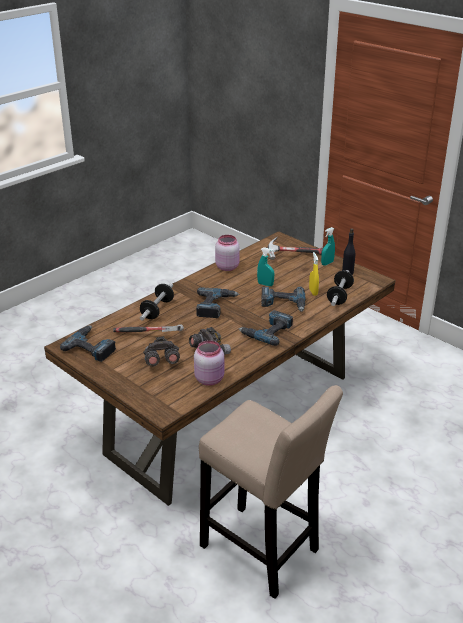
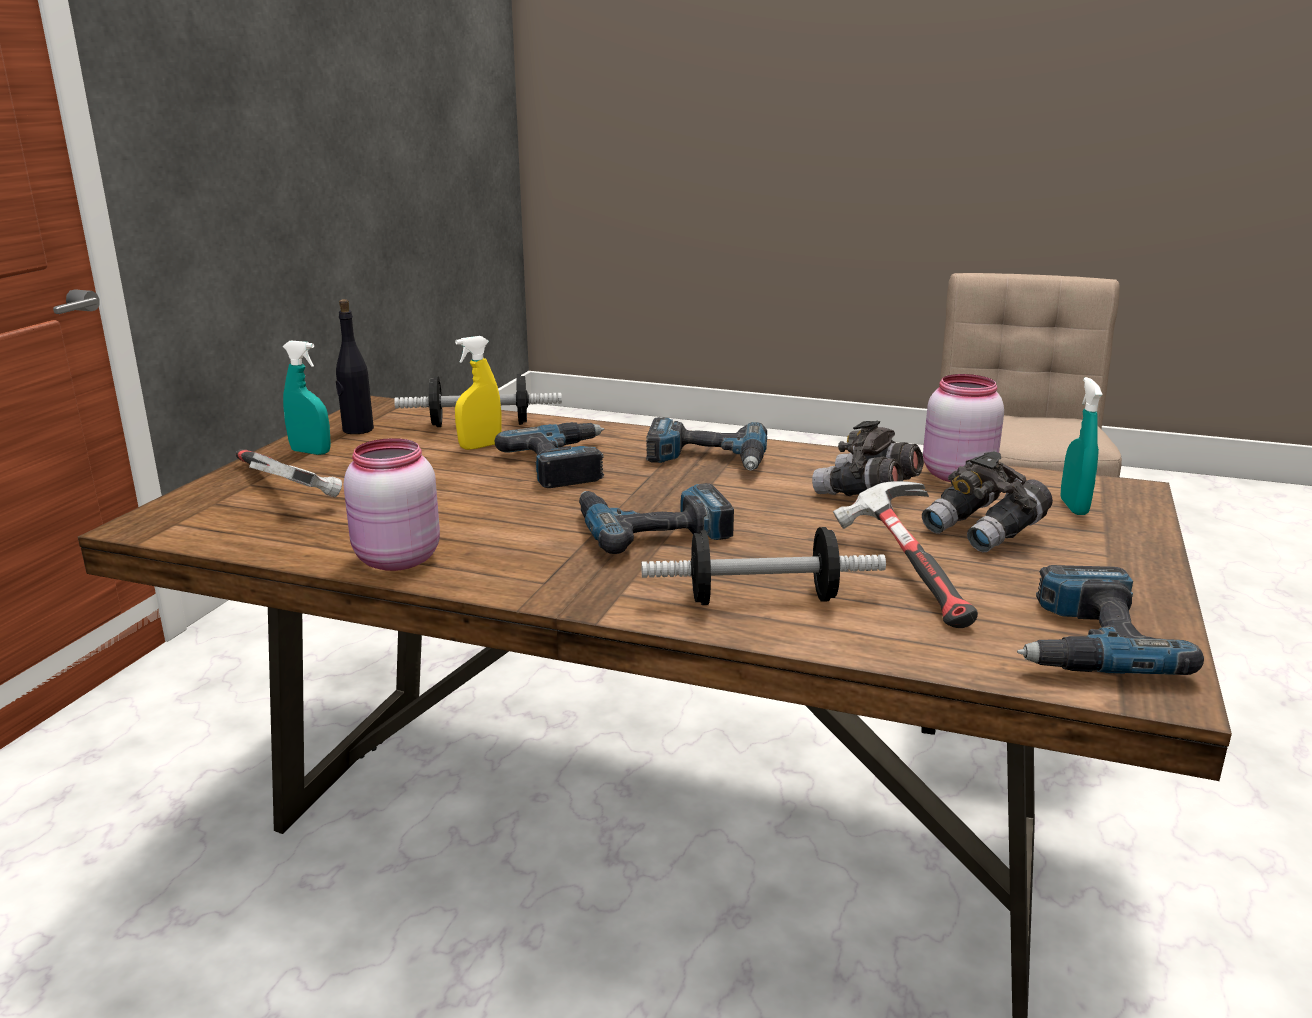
camera: 115 degrees left, 10 degrees down
turquoise spray bottle [257,247,274,286] -> turquoise spray bottle moved to [1060,377,1102,515]

